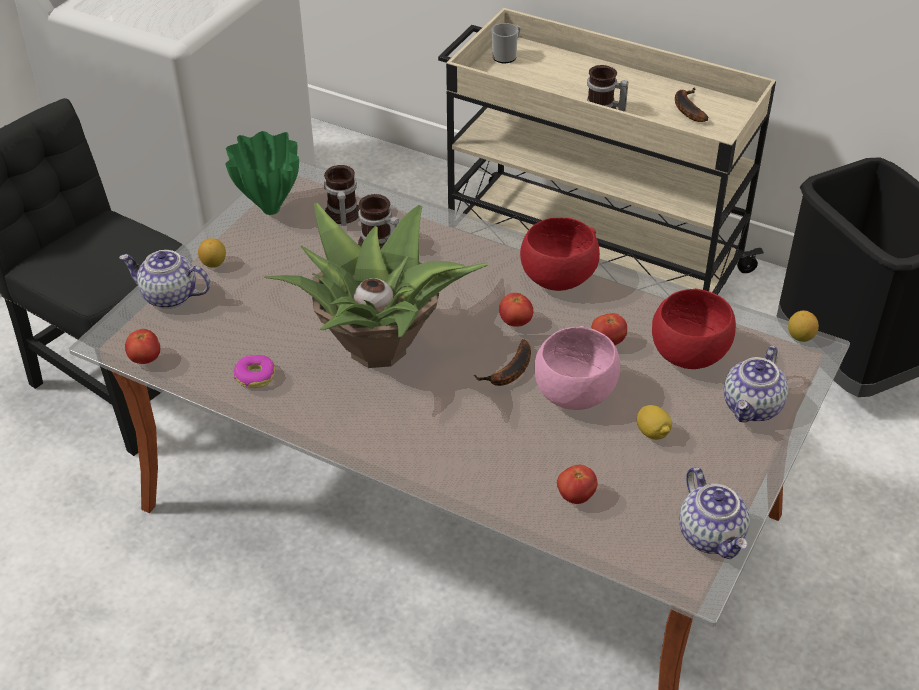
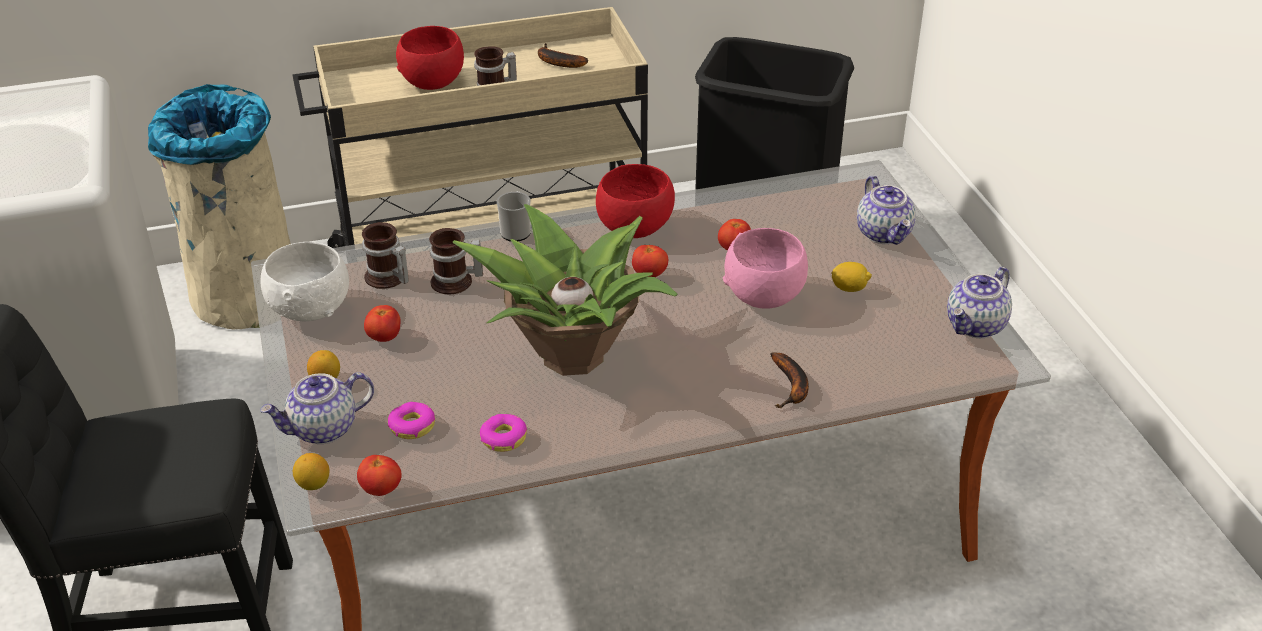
camera: 45 degrees left, 5 degrees down
green vase [225,131,299,215] -> white bowl [260,242,349,321]
banana [474,339,531,386] -> banana moved to [770,352,809,408]
mug [492,23,520,63] -> mug moved to [497,191,531,241]
tomato [557,465,597,504] -> tomato moved to [364,305,401,342]
red bowl [652,288,736,369] -> red bowl moved to [396,26,464,90]
teapot [679,467,750,559] -> teapot turned 105 degrees clockwise [947,267,1012,338]
lemon [788,310,819,342] -> lemon moved to [293,453,330,490]
none -> beige trash can [148,84,291,329]
none -> donut [388,402,435,439]

